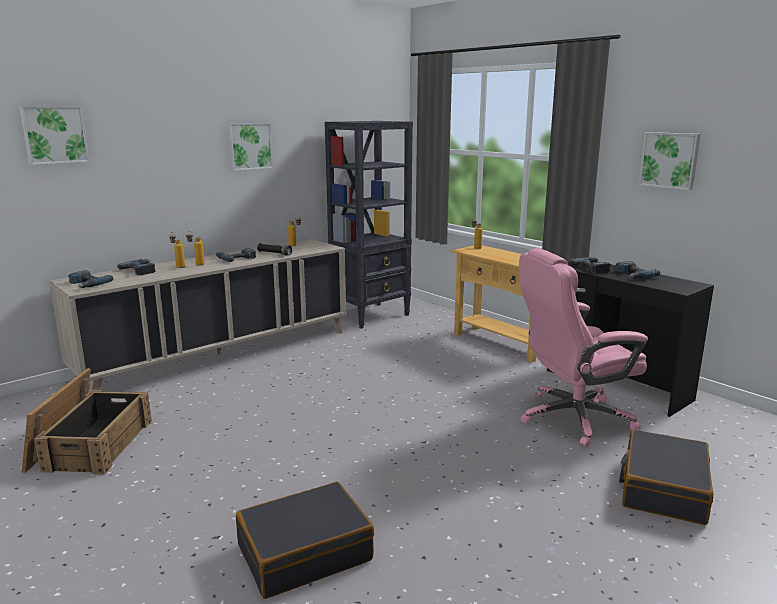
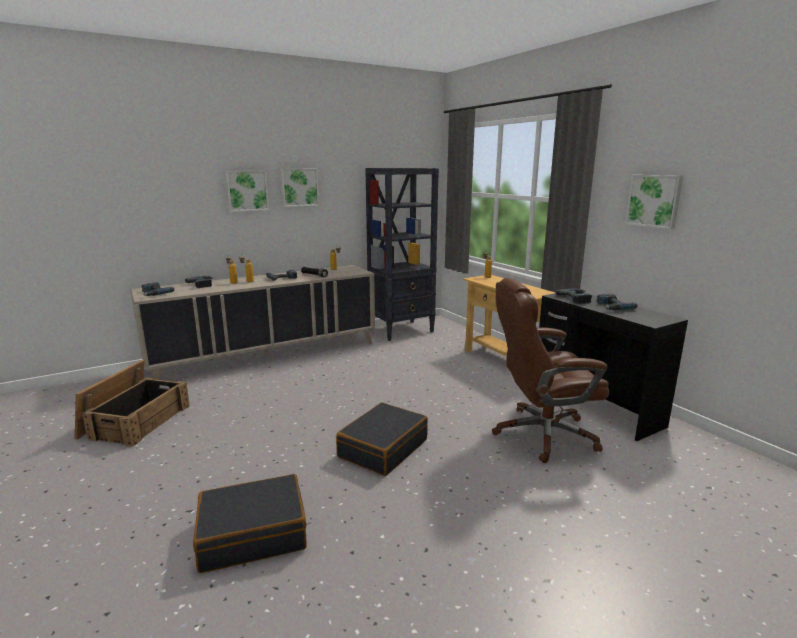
camera: 10 degrees right, 0 degrees up
picture [20,107,89,165] -> picture moved to [225,171,269,212]
pink office chair [519,248,648,447] -> brown office chair [492,278,609,463]
black suitcase [619,430,713,525] -> black suitcase moved to [336,403,428,476]

